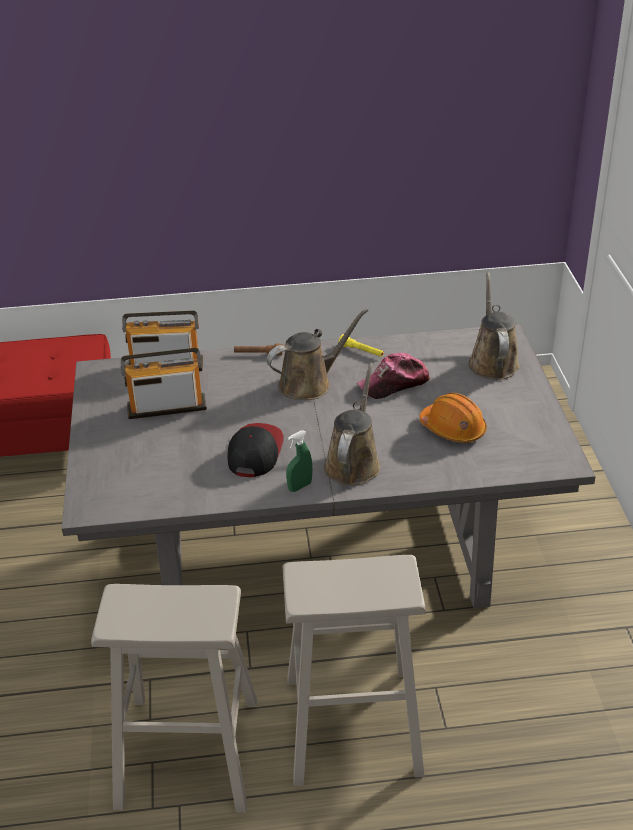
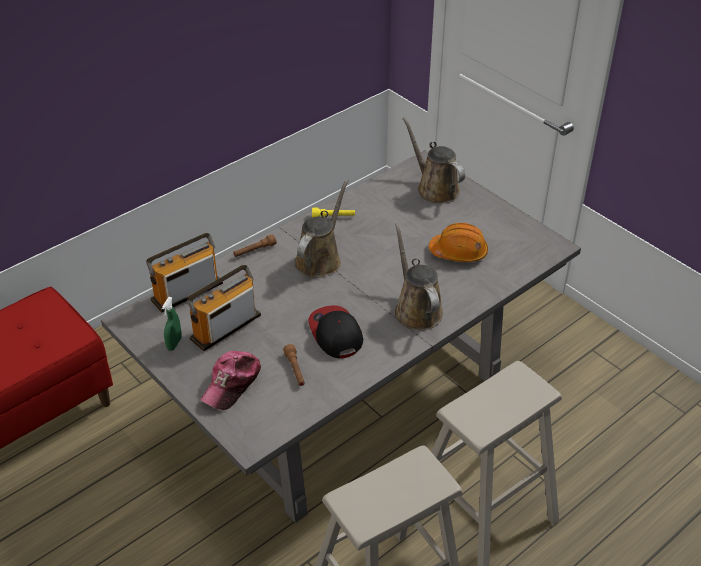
camera: 35 degrees left, 5 degrees up
green spray bottle [286,430,313,492] -> green spray bottle moved to [162,297,182,351]
cap [357,353,430,399] -> cap moved to [200,351,261,410]
none -> brown flashlight [283,344,305,386]

